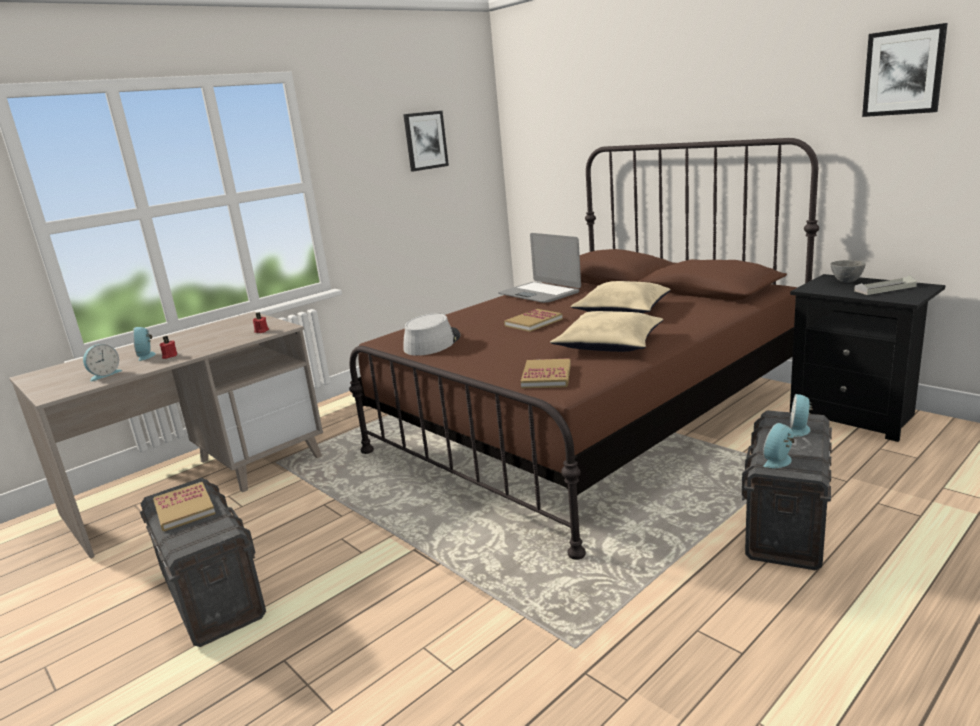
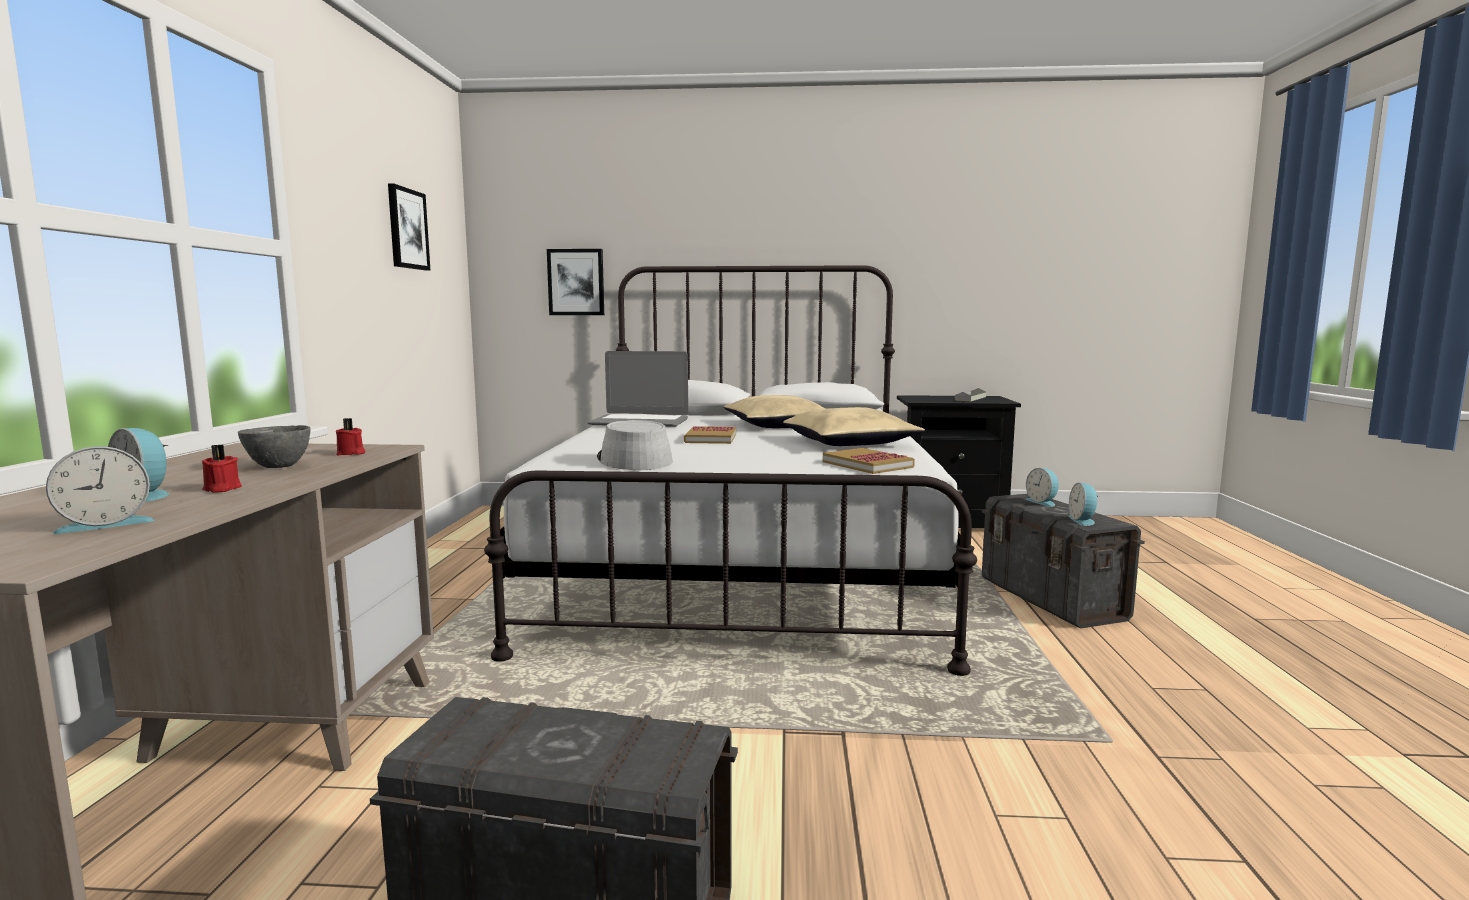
camera: 45 degrees left, 10 degrees down
alarm clock [83,344,123,381] -> alarm clock turned 60 degrees clockwise [46,446,155,534]
book [153,482,216,531] -> none
brown bed [349,138,819,560] -> white bed [484,265,977,676]
grey bowl [831,260,866,283] -> grey bowl moved to [238,425,311,468]
picture [862,23,948,117] -> picture moved to [547,249,604,315]

